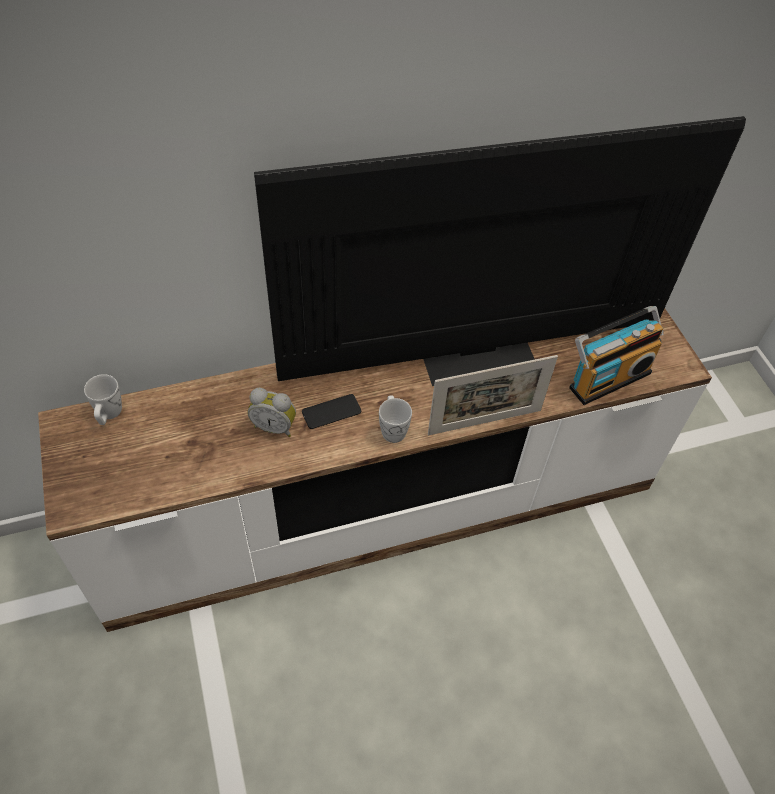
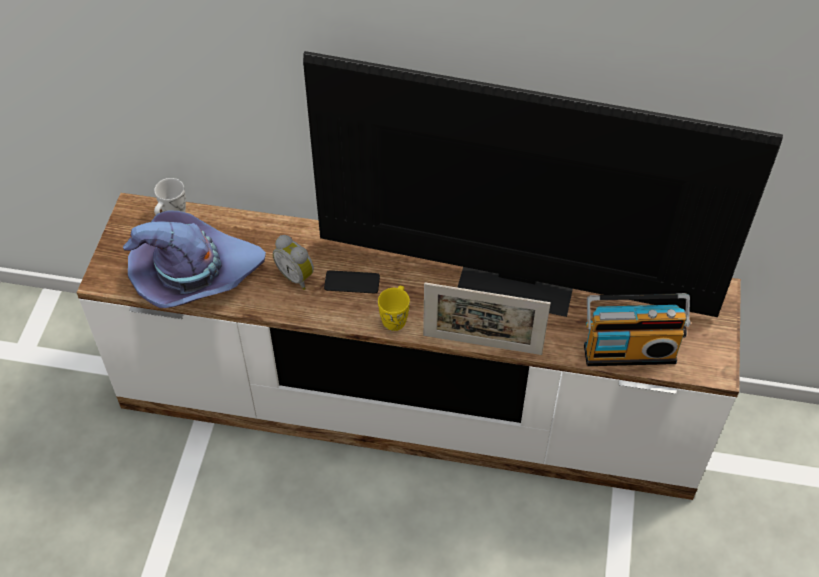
camera: 30 degrees right, 0 degrees up
white mug [379,395,412,443] -> yellow mug [378,286,410,331]
none -> purple hat [123,210,266,308]

